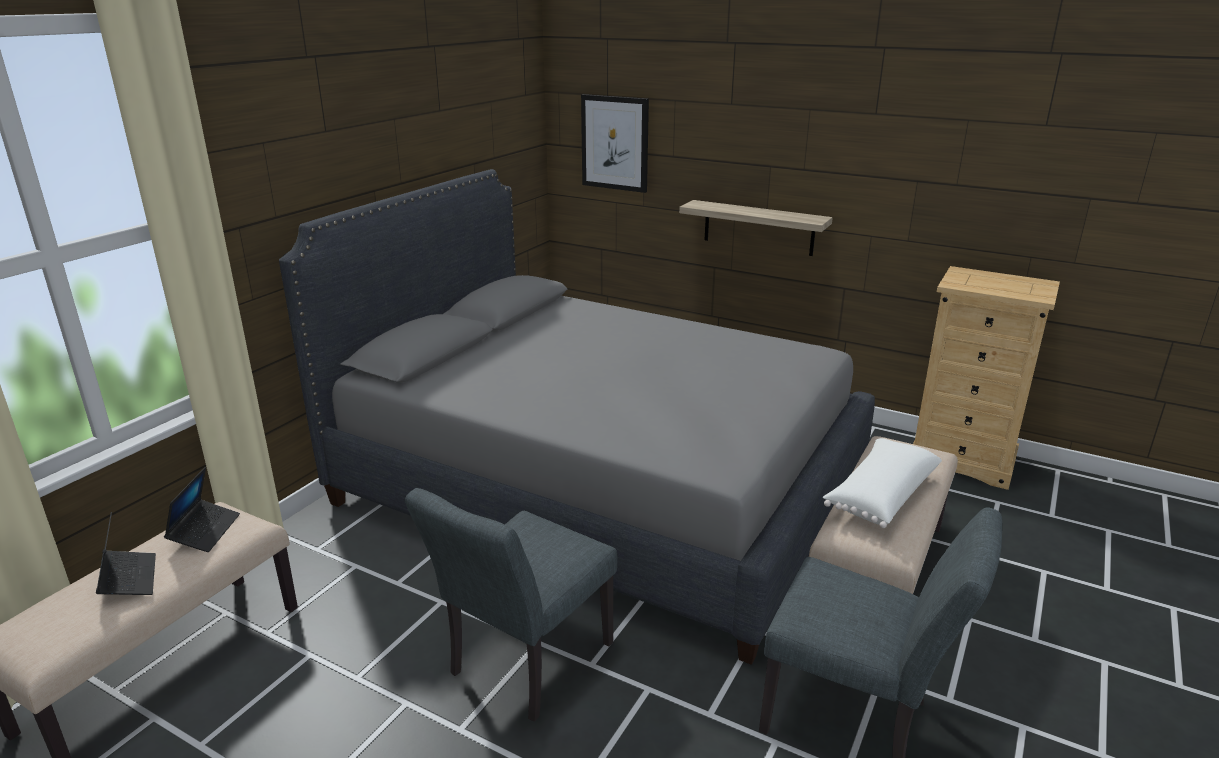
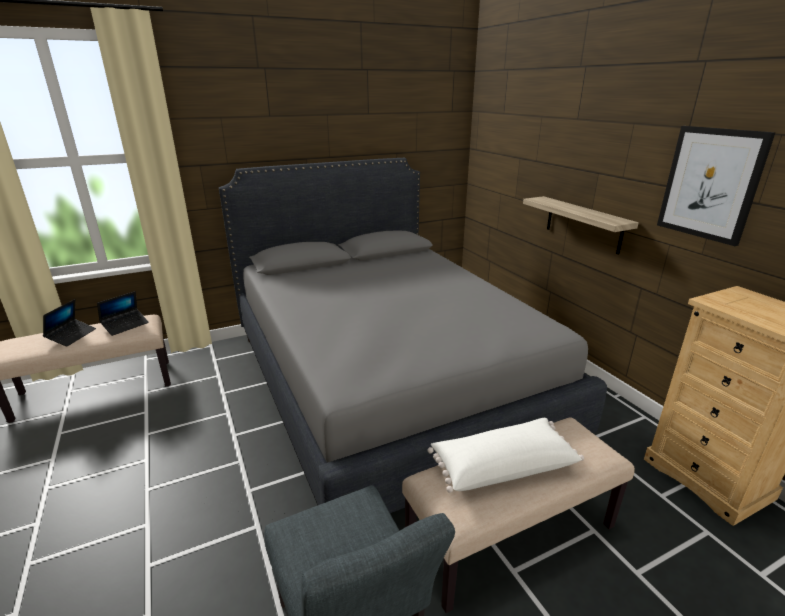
camera: 35 degrees right, 0 degrees up
grey chair [405,488,617,722] -> none
picture [581,94,649,193] -> picture moved to [657,126,776,246]

